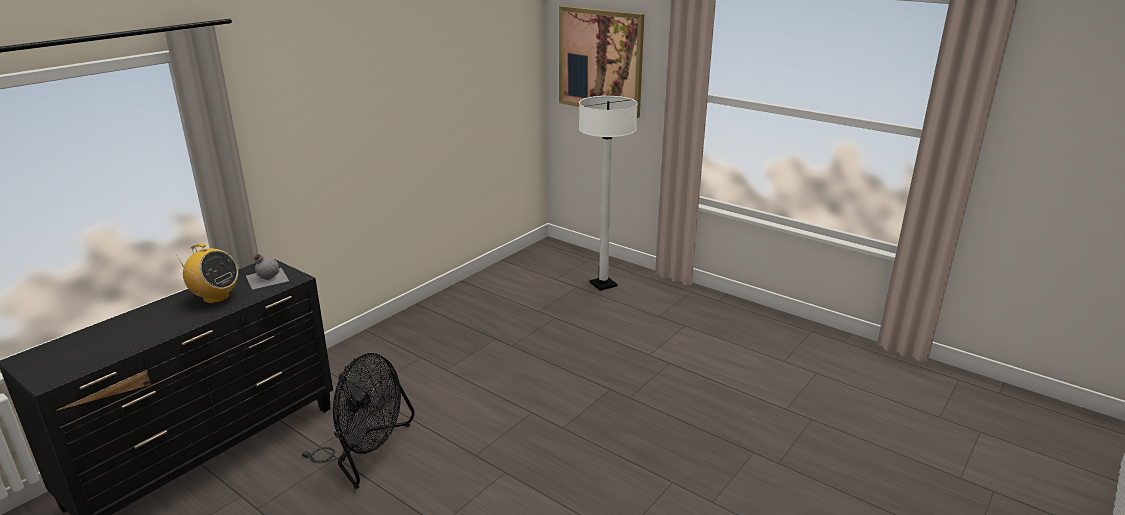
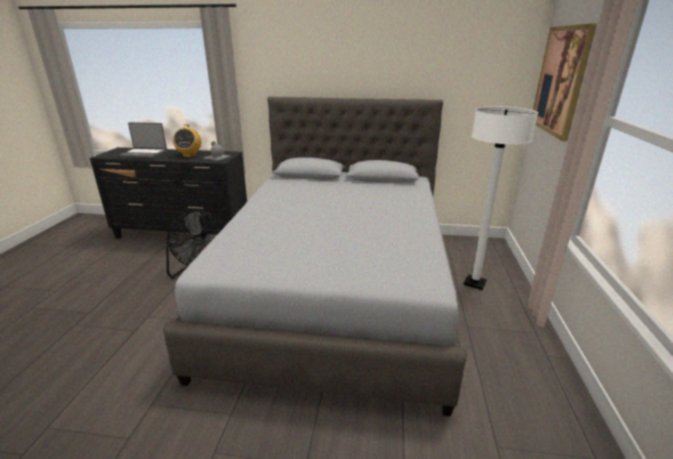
camera: 60 degrees right, 0 degrees up
none -> laptop [118,122,167,159]
none -> grey bed [163,97,467,416]

